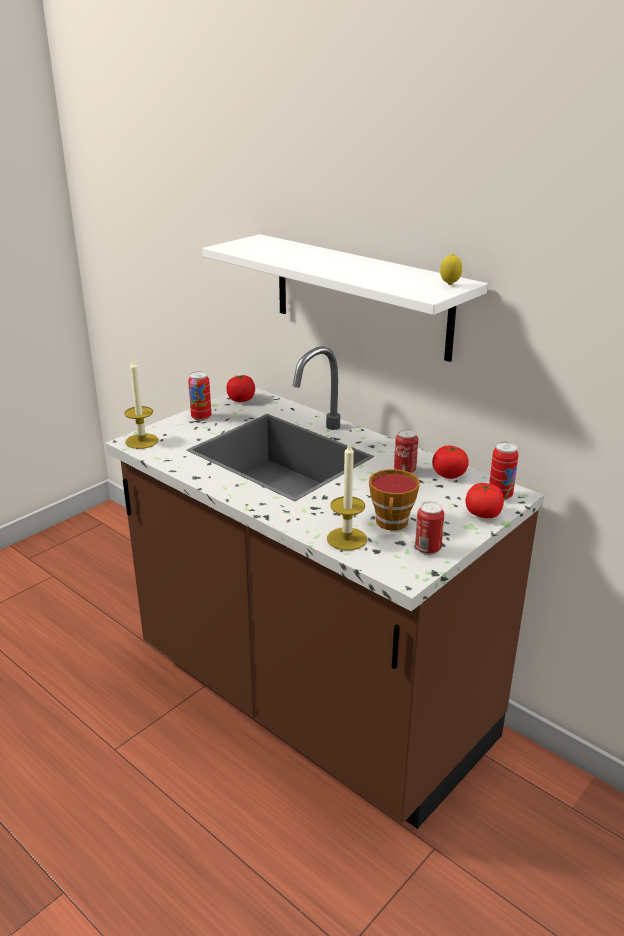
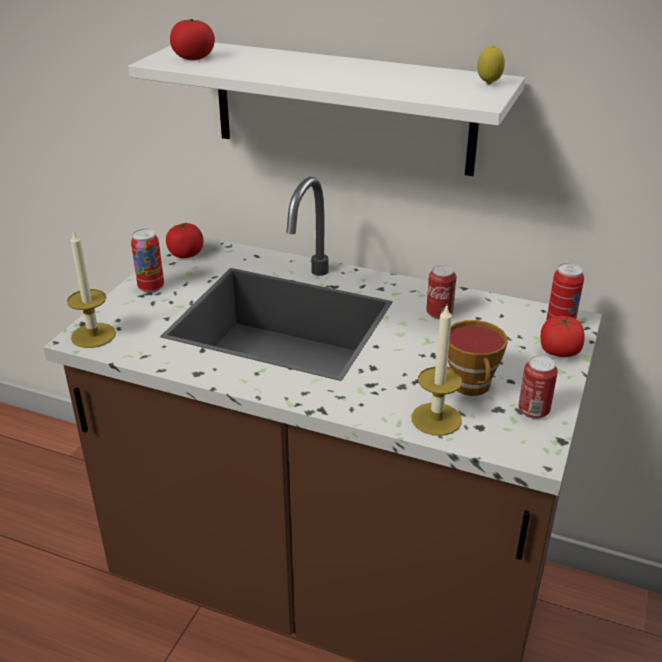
camera: 20 degrees left, 5 degrees up
tomato [432,445,469,479] -> tomato moved to [170,19,215,60]

